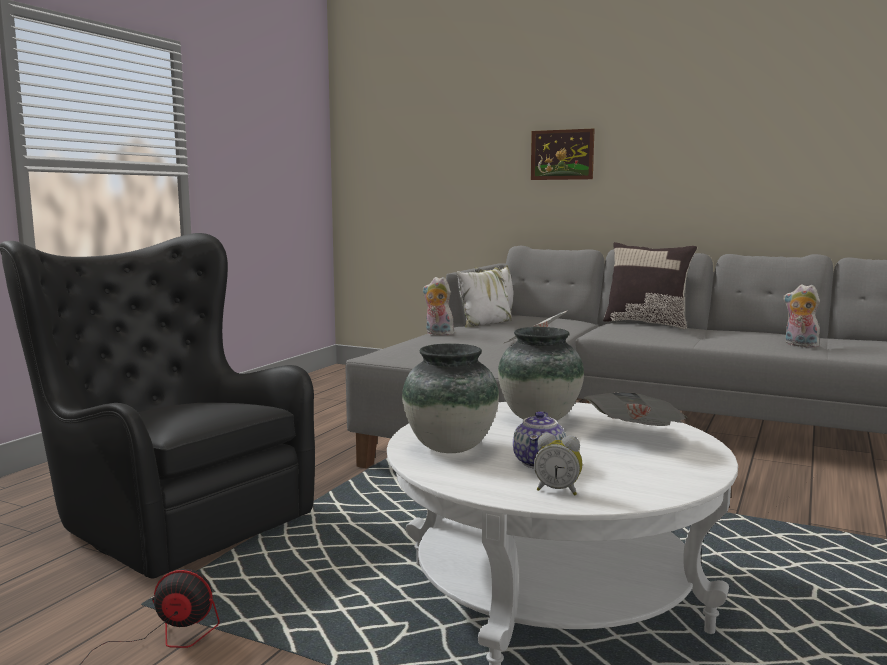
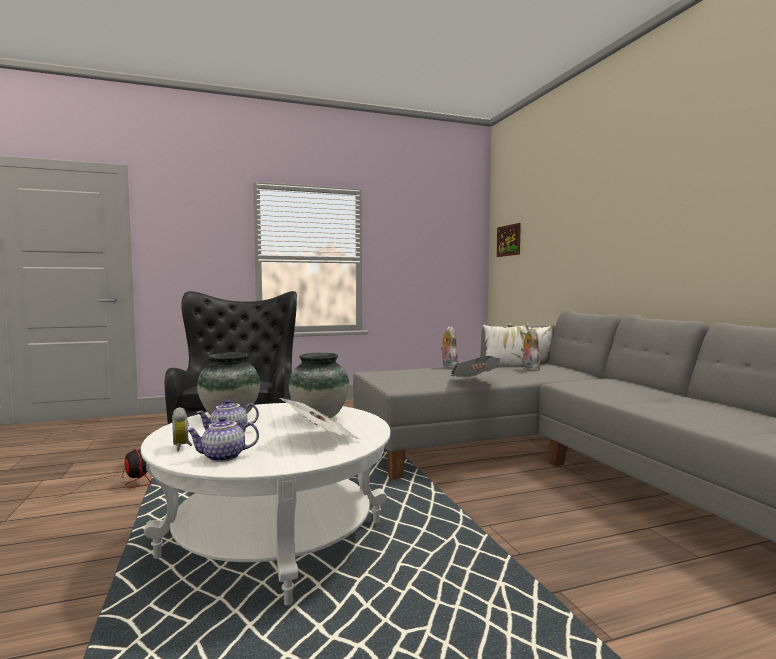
camera: 45 degrees right, 5 degrees down
picture [531,129,595,180] -> picture moved to [496,223,521,257]
pillow [603,242,697,329] -> none
plush toy [783,284,822,348] -> plush toy moved to [521,328,540,371]
none -> teapot [185,417,259,462]

